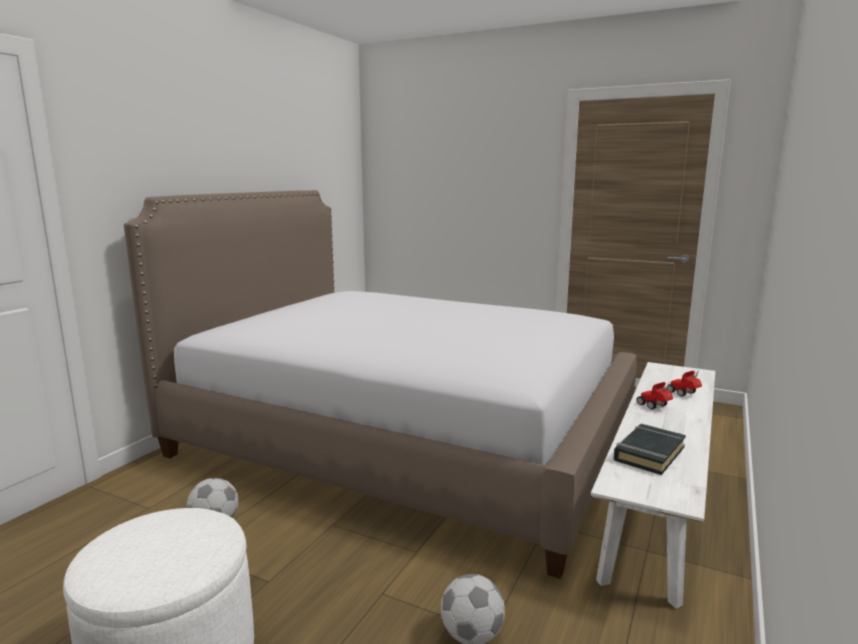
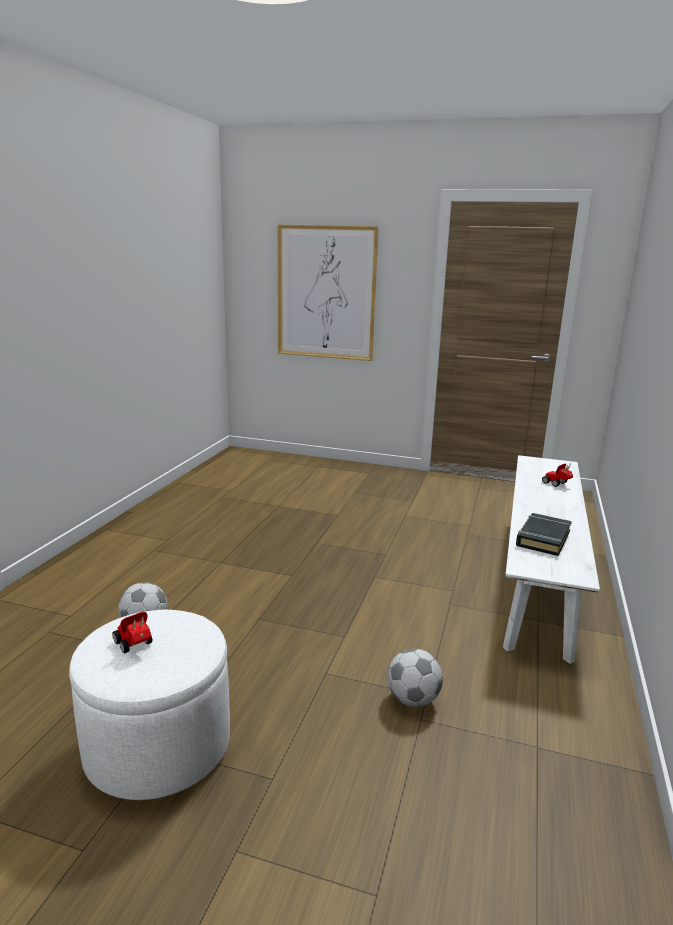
camera: 10 degrees left, 5 degrees up
bed [124,190,637,579] -> none
toy car [636,382,673,410] -> toy car moved to [112,612,152,653]
none -> picture [278,224,378,361]

